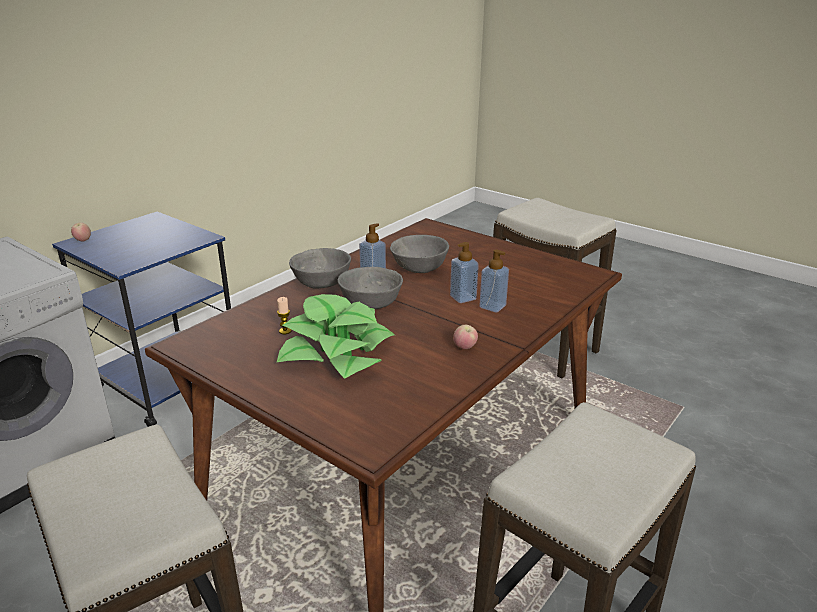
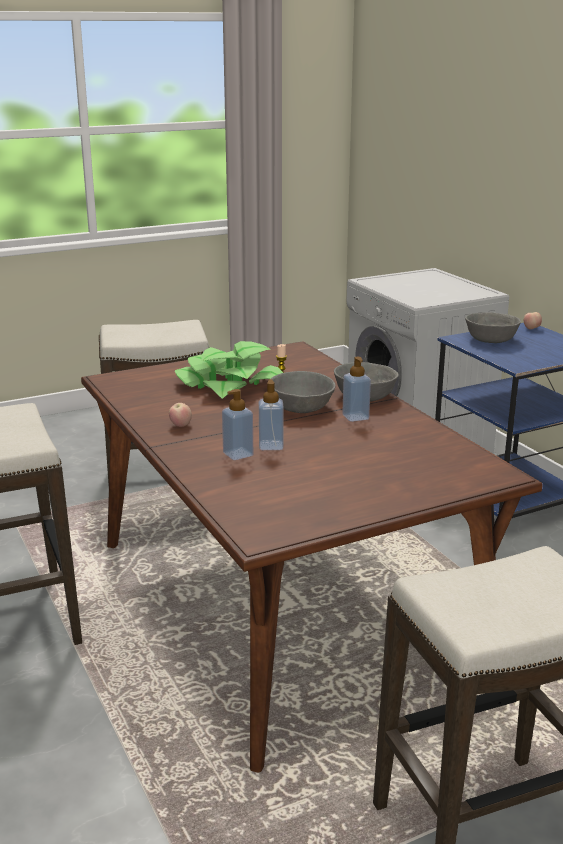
camera: 115 degrees right, 5 degrees down
grey bowl [390,235,449,273] -> grey bowl moved to [465,312,521,343]

